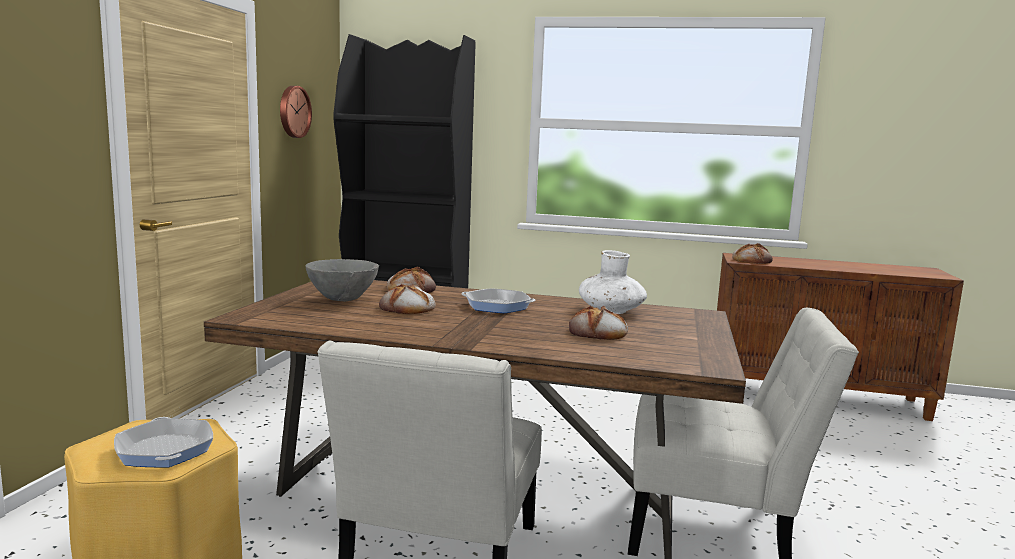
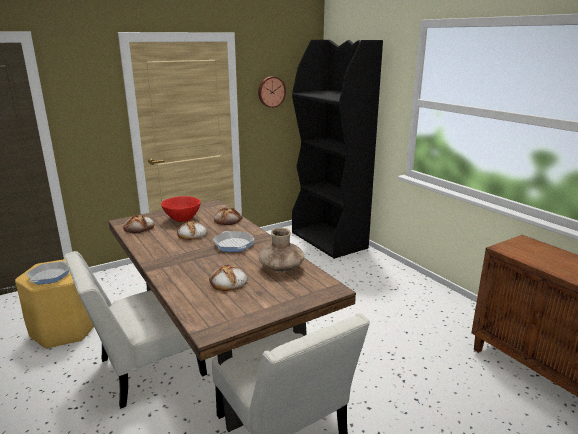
camera: 45 degrees right, 10 degrees up
grey bowl [305,259,379,302] -> red bowl [161,196,201,222]
white vase [579,250,647,314] -> brown vase [259,228,304,272]
bread [732,243,773,264] -> bread moved to [123,215,155,233]

